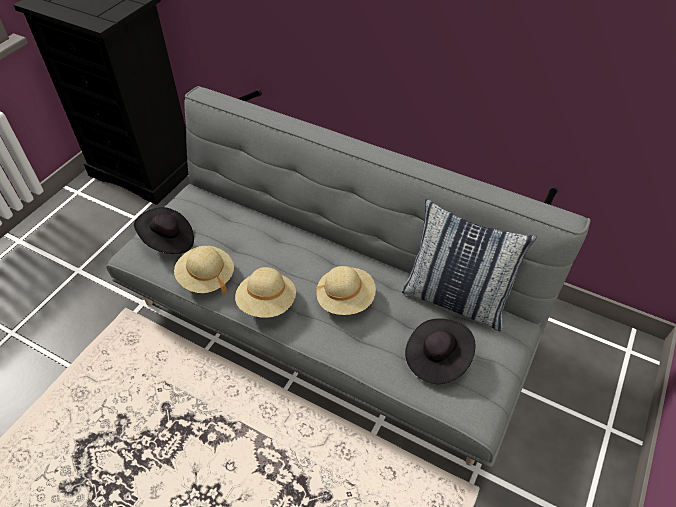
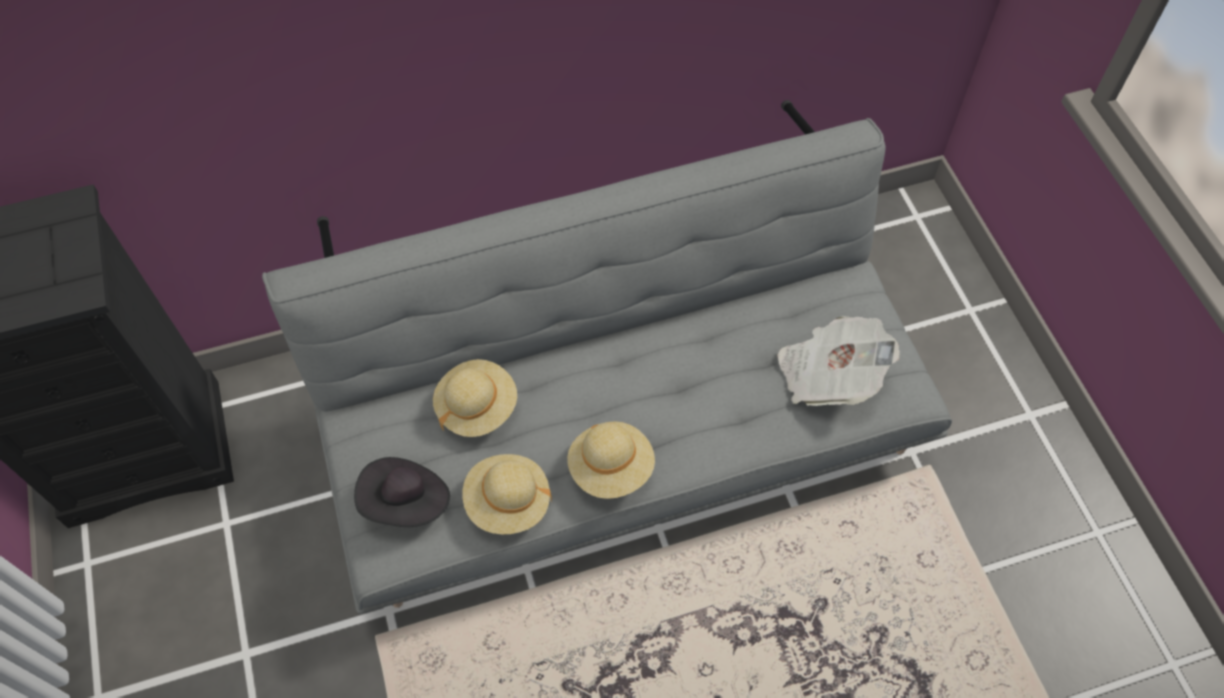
camera: 45 degrees left, 10 degrees up
beige hat [316,266,376,315] -> beige hat moved to [433,359,517,437]
pillow [402,199,537,331] -> none
black hat [405,318,475,384] -> newspaper [777,316,900,406]

